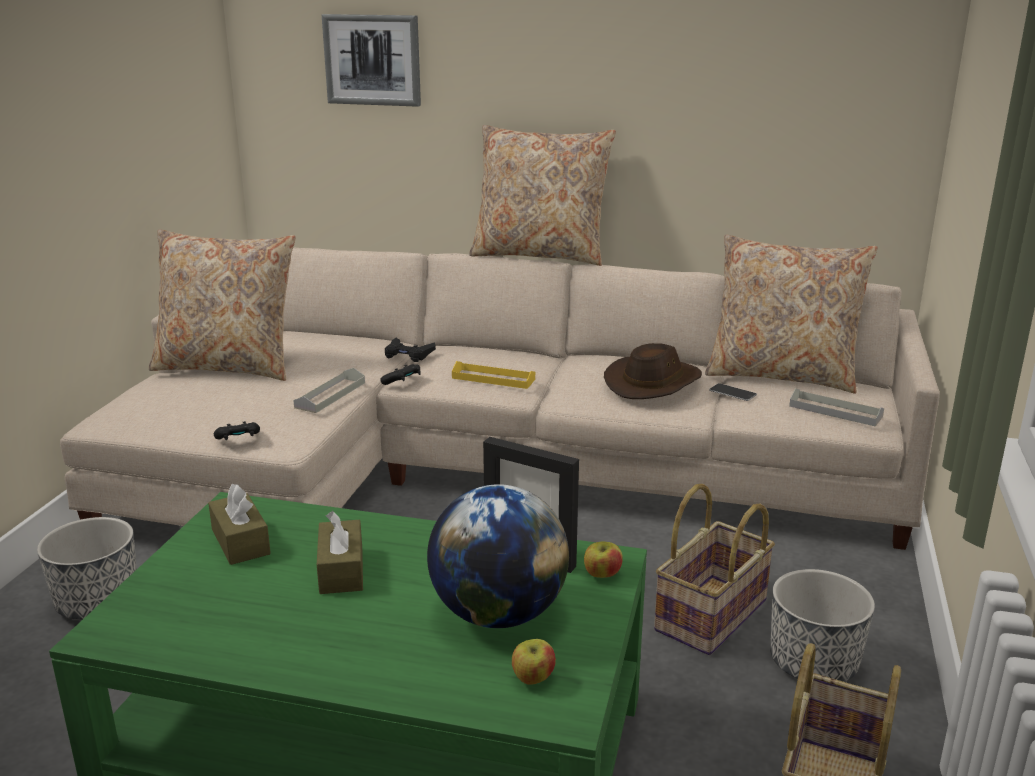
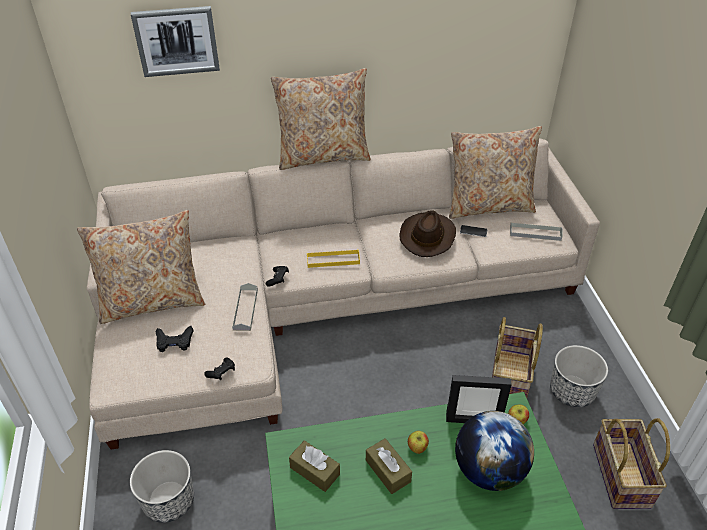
camera: 25 degrees left, 20 degrees up
black game controller [385,338,436,362] -> black game controller moved to [155,326,194,352]
apple [512,639,556,685] -> apple moved to [408,431,429,454]

